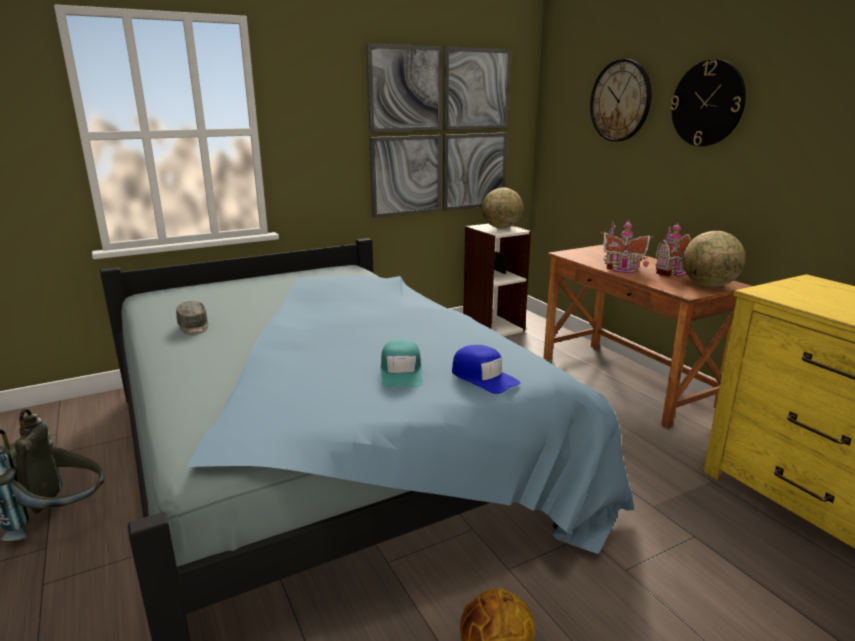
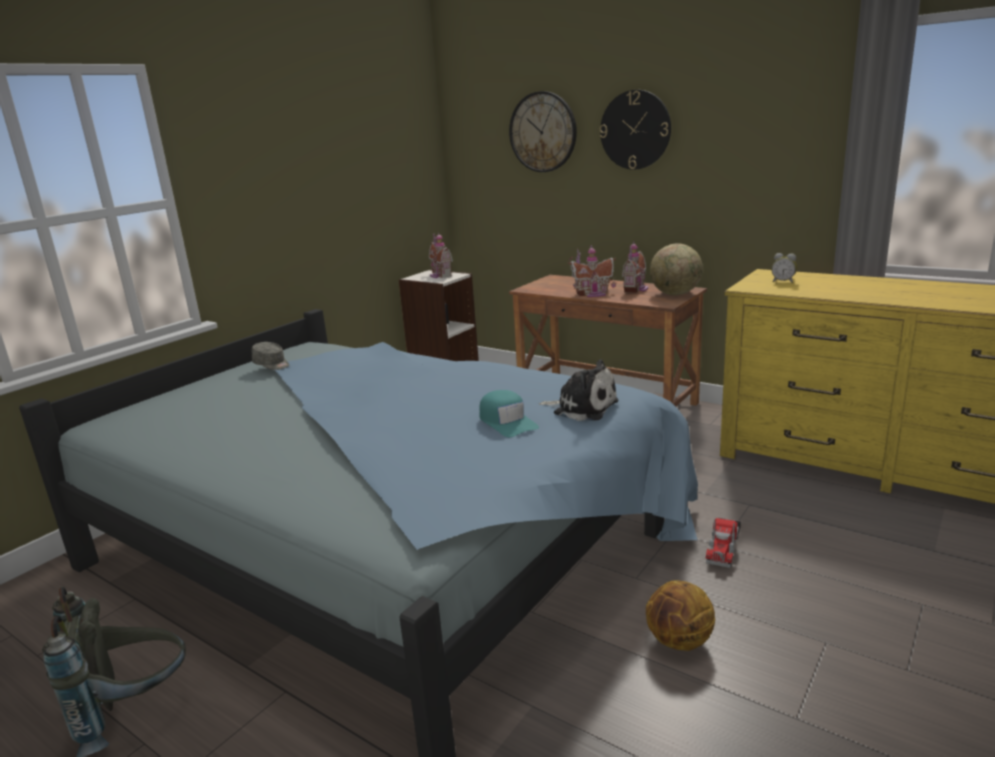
camera: 25 degrees left, 0 degrees up
grey cap [176,301,208,335] -> grey cap moved to [252,342,289,370]
picture [366,43,511,218] -> none
blue cap [452,345,520,394] -> plush toy [539,359,618,421]
globe [482,188,523,229] -> toy house [429,232,453,278]
none -> toy truck [706,517,741,568]
none -> alarm clock [772,253,797,283]

